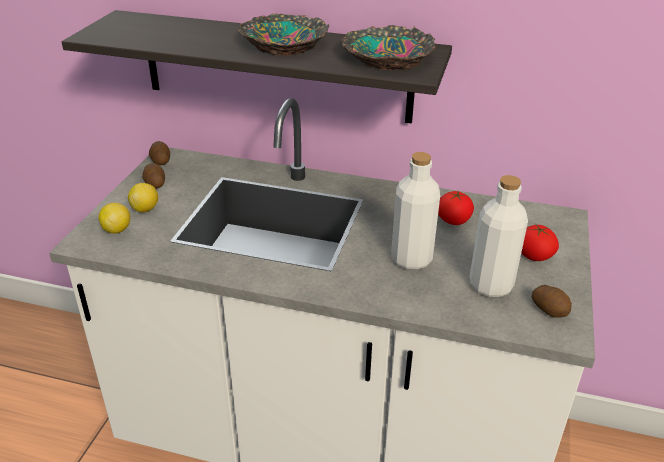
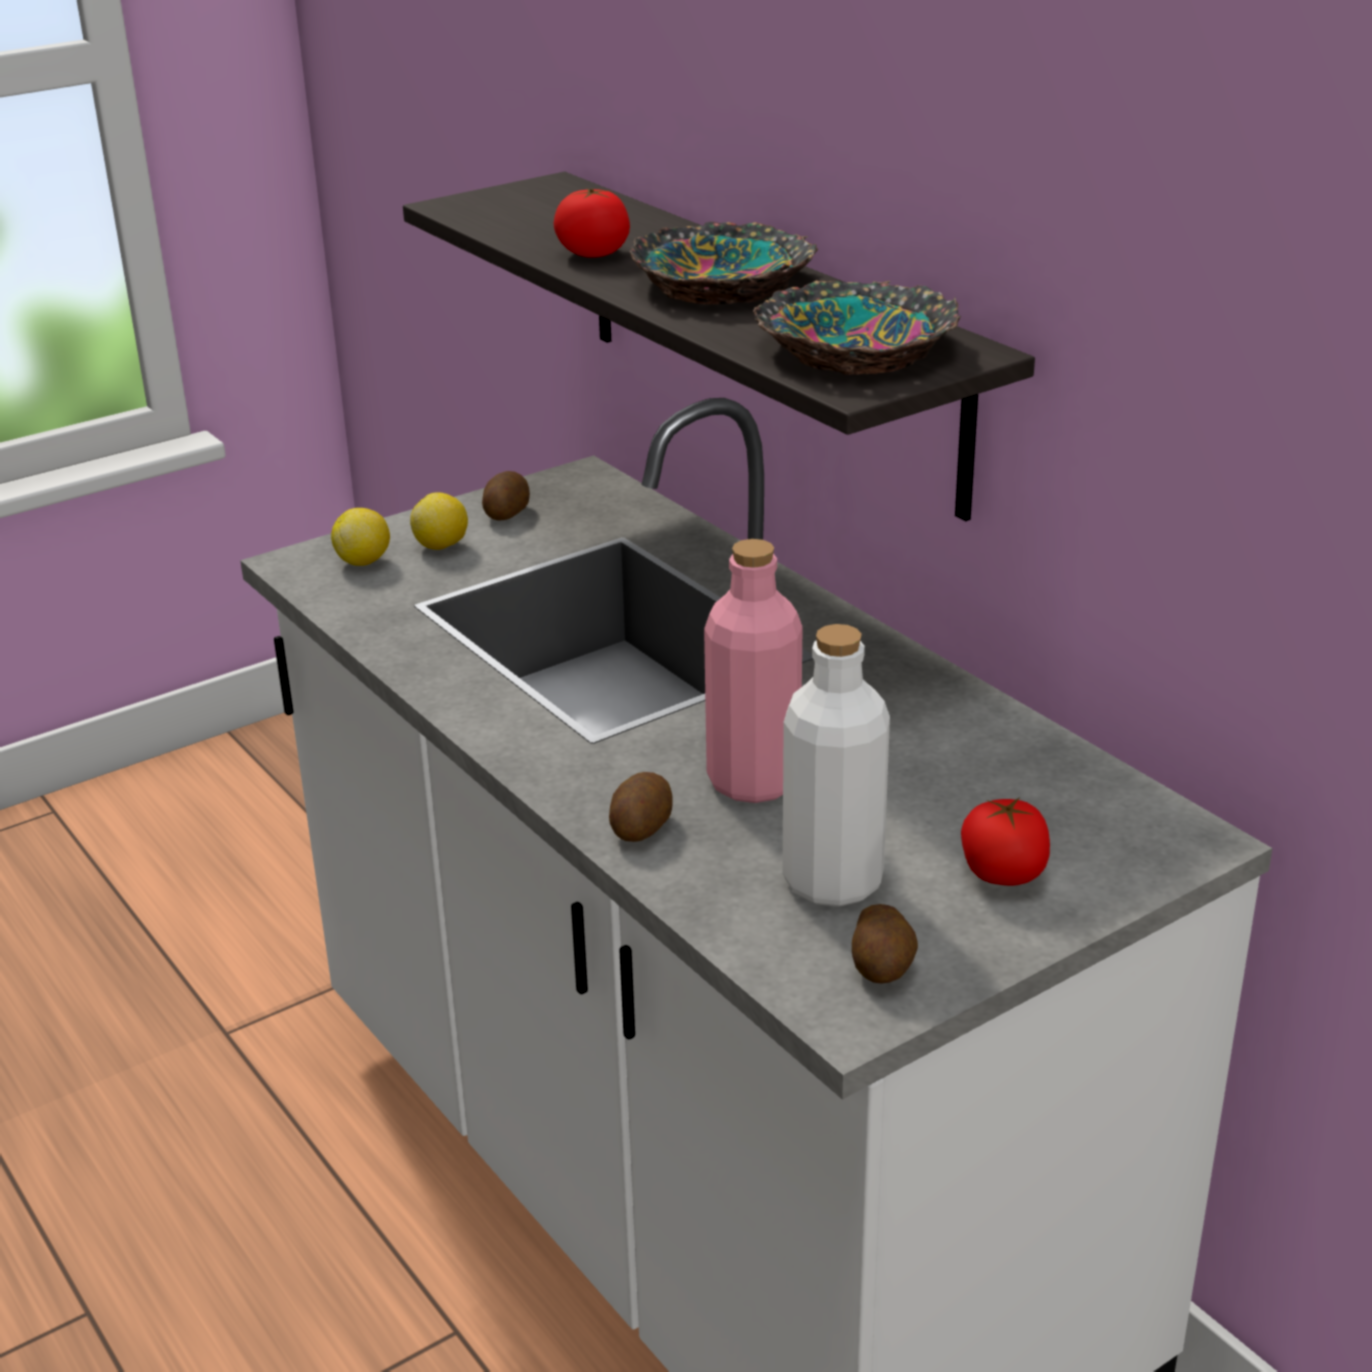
camera: 40 degrees right, 5 degrees down
potato [149,141,170,165] -> potato moved to [609,772,673,842]
white bottle [391,152,440,270] -> pink bottle [704,539,803,803]
tomato [438,191,474,225] -> tomato moved to [553,189,630,258]

